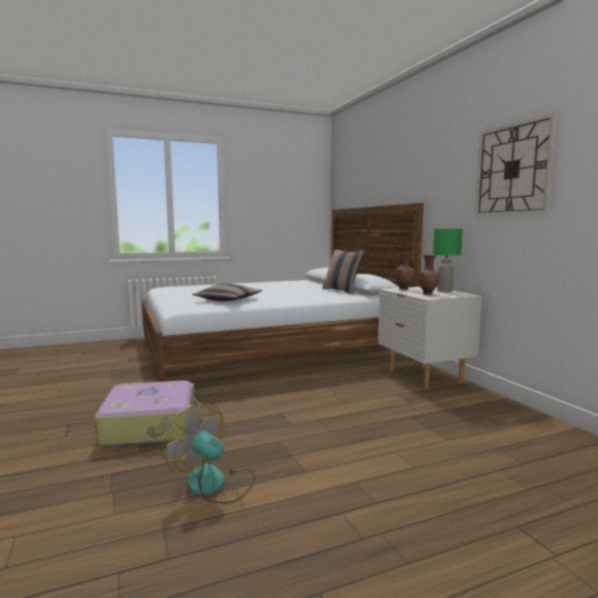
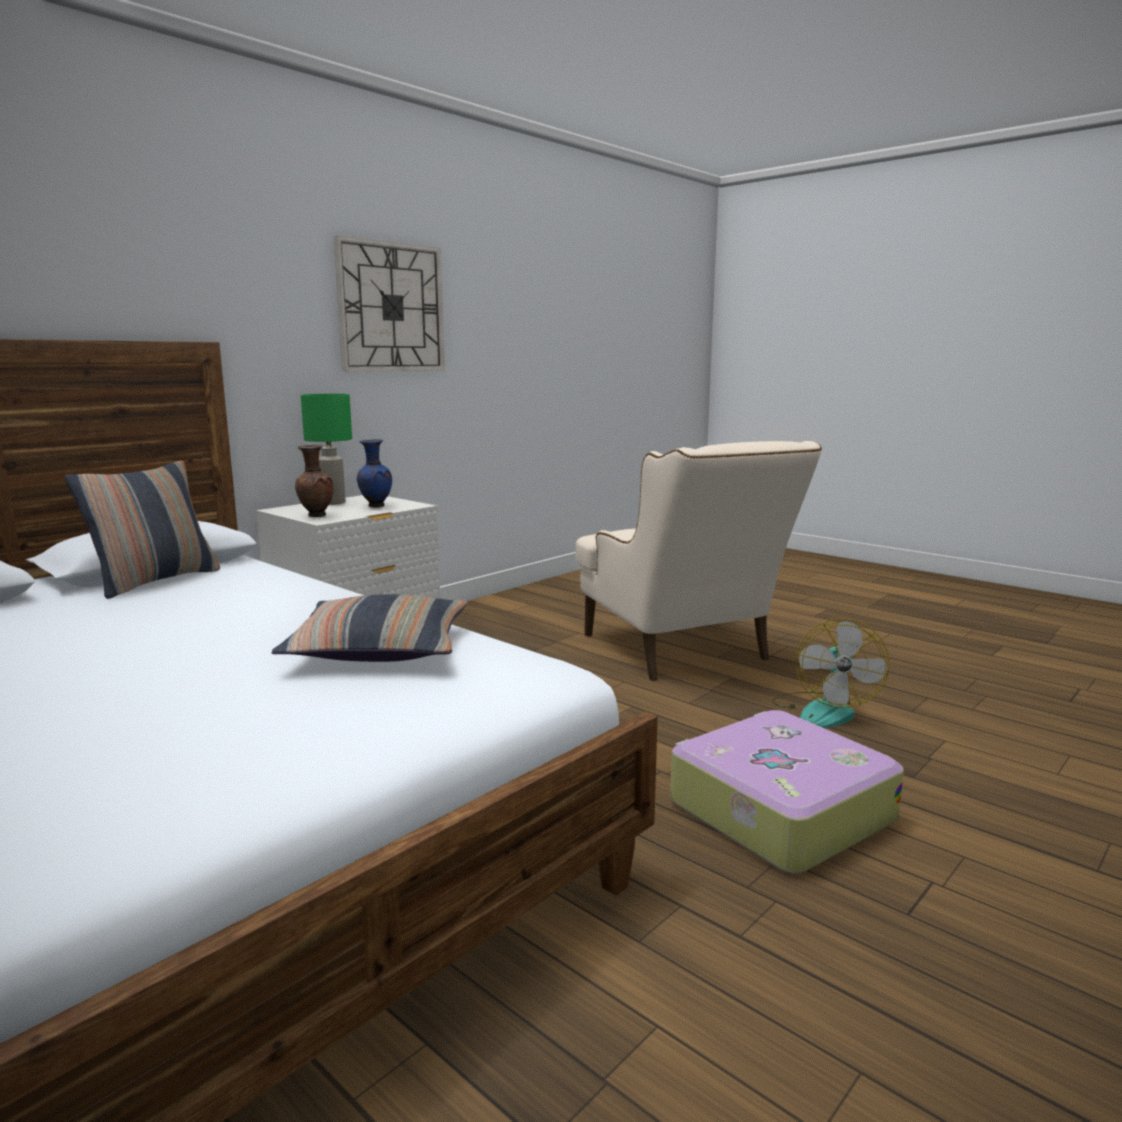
camera: 115 degrees left, 5 degrees up
brown vase [418,255,440,295] -> blue vase [357,439,392,508]
none -> beige armchair [576,441,822,681]

